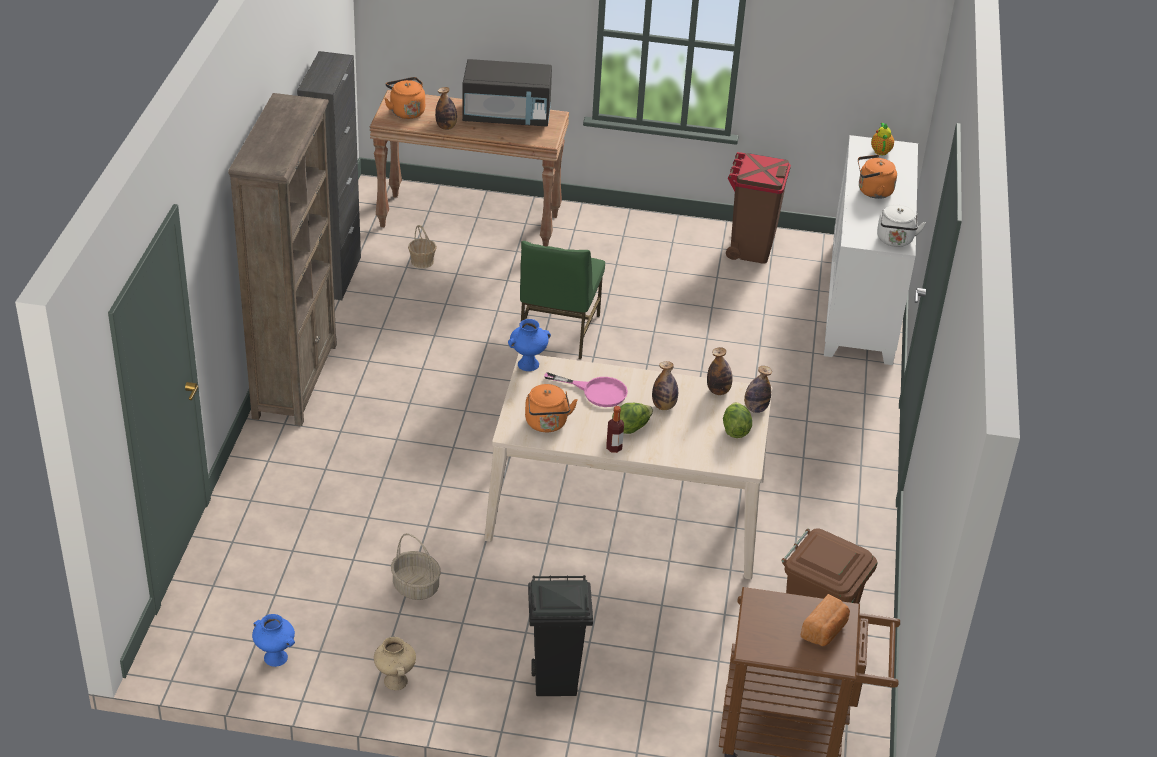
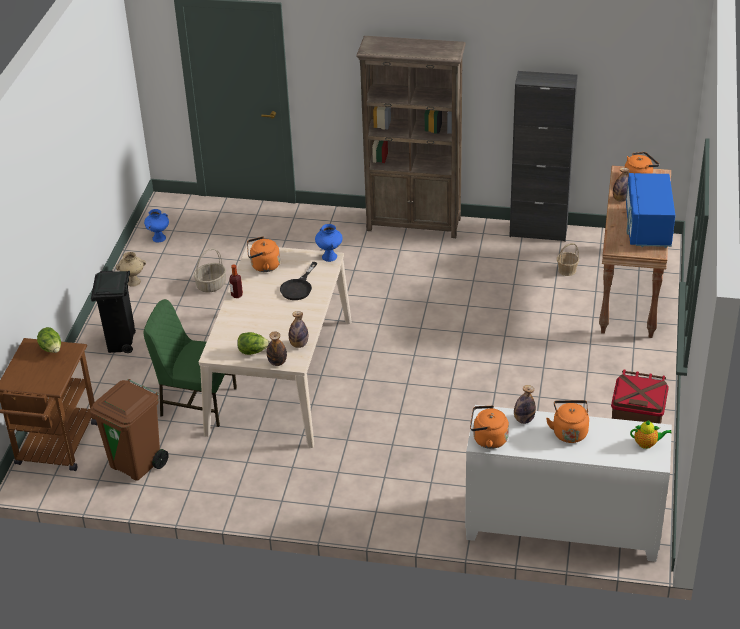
camera: 95 degrees right, 0 degrees up
black microwave [462,59,552,126] -> blue microwave [626,173,675,248]
green chair [520,241,605,359] -> green chair moved to [143,299,237,427]
pink frying pan [544,372,628,407] -> black frying pan [280,262,317,300]
lettuce [612,403,653,434] -> lettuce moved to [37,327,61,353]
bottle [652,361,678,410] -> bottle moved to [514,385,536,424]
bread [801,594,850,646] -> none
white kettle [877,205,926,247] -> orange kettle [470,405,509,449]

